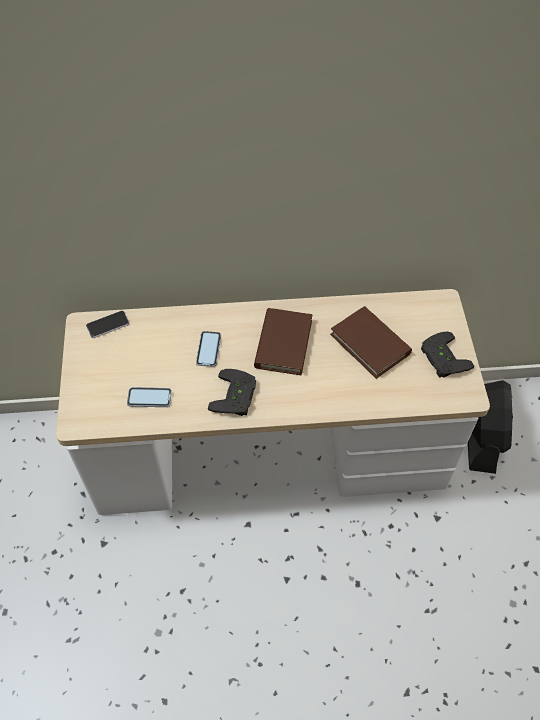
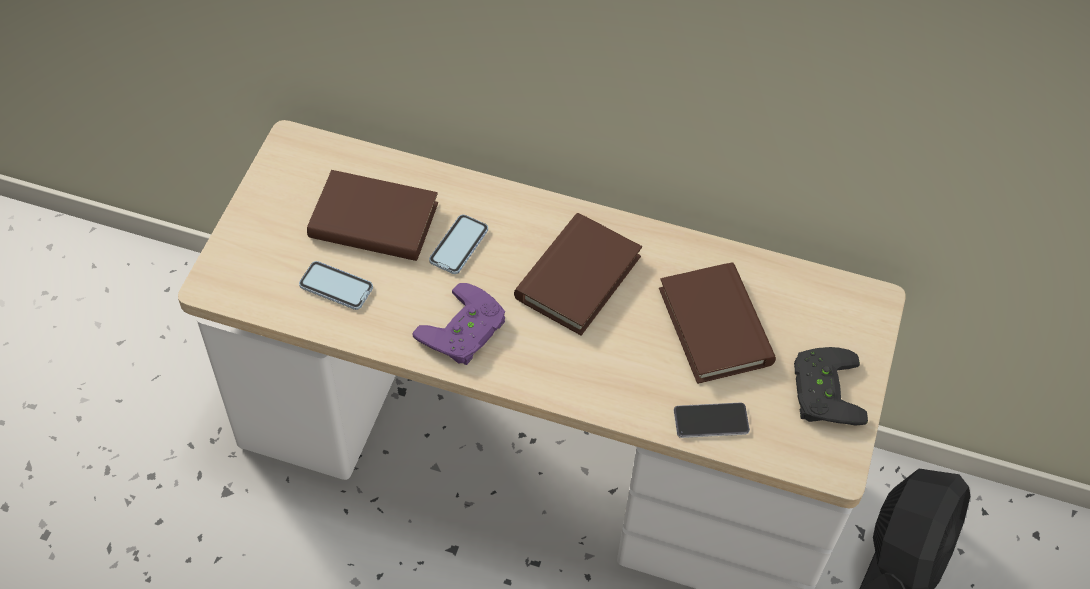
camera: 20 degrees right, 0 degrees up
phone [86,311,129,338] -> phone moved to [674,402,750,438]
black game controller [208,369,256,416] -> purple game controller [412,283,505,365]
none -> brown book [307,170,438,261]

